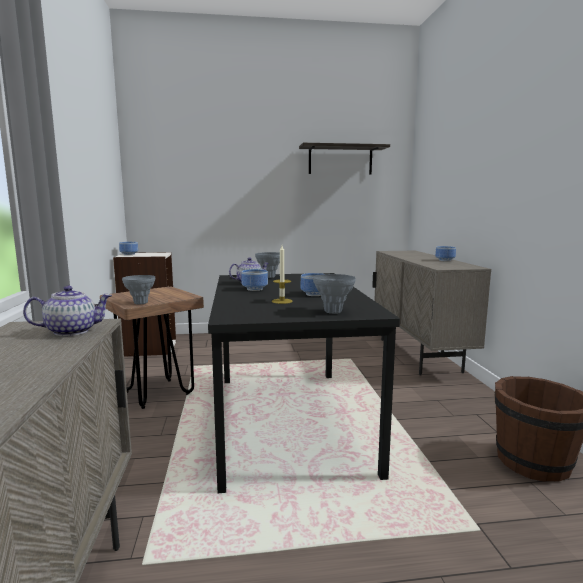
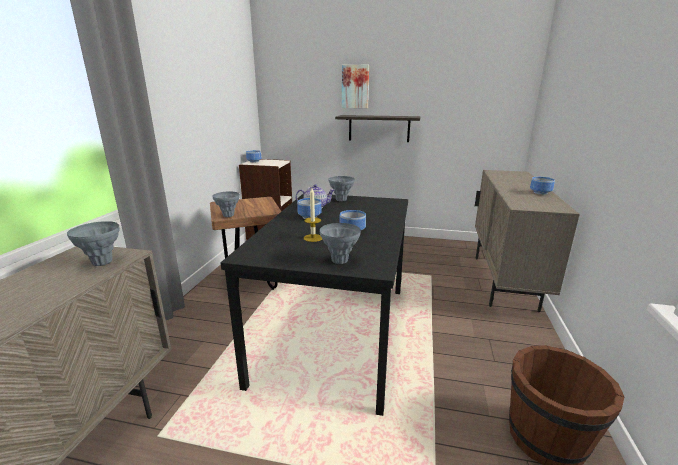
camera: 20 degrees right, 10 degrees up
teapot [23,286,112,336] -> grey vase [67,221,120,266]
shelf [299,143,390,174] -> shelf moved to [335,115,420,142]
none -> picture [342,65,369,108]

